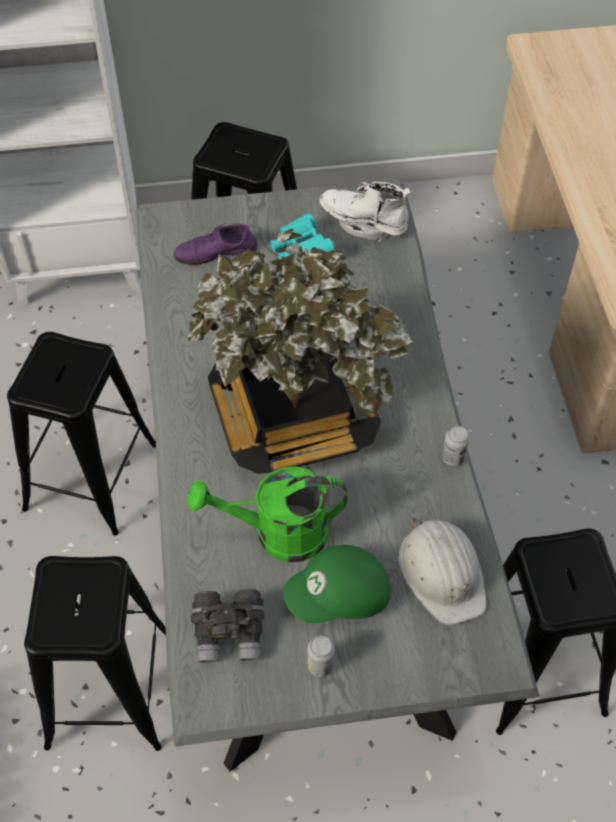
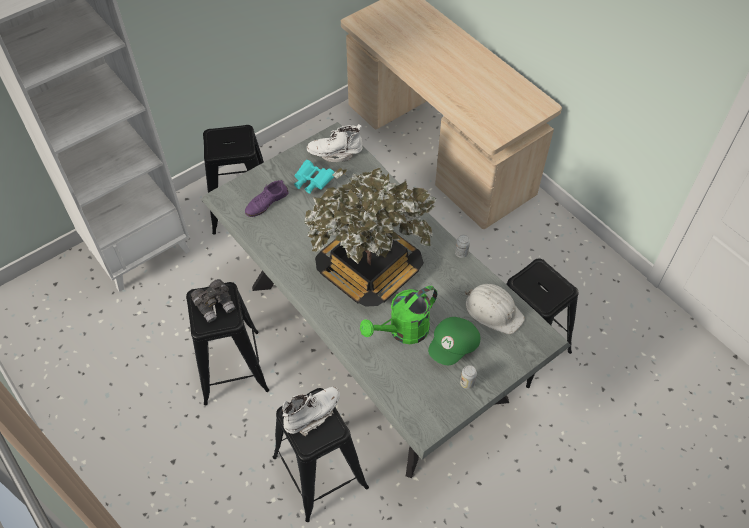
camera: 30 degrees left, 0 degrees up
grey binoculars [191,589,265,663] -> grey binoculars moved to [191,279,235,323]
none -> white boot [282,387,340,437]

